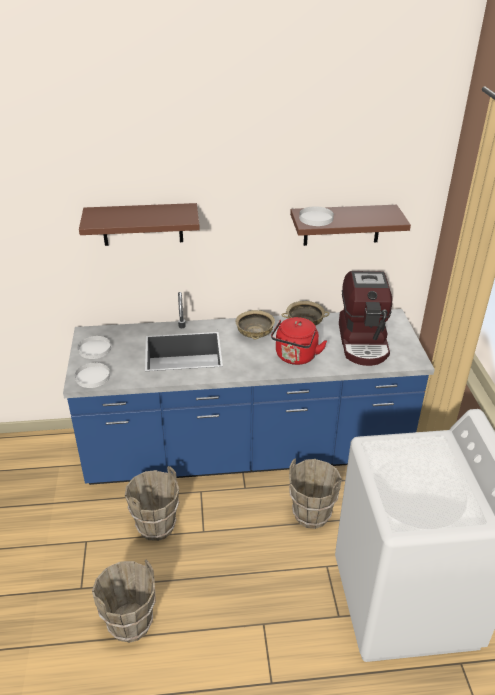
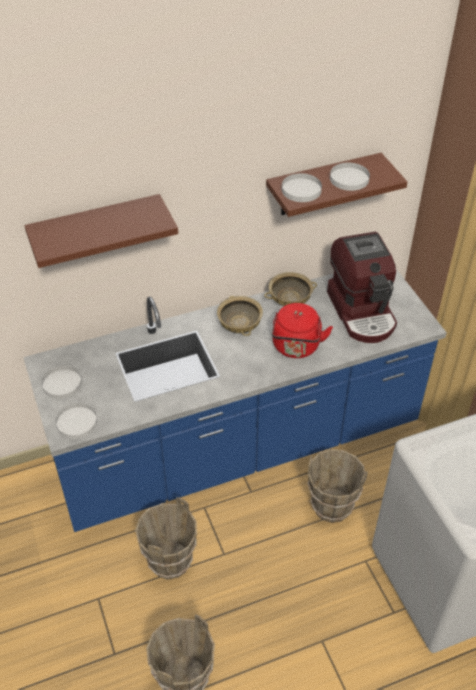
camera: 15 degrees left, 10 degrees up
none -> white plate [330,163,370,191]

